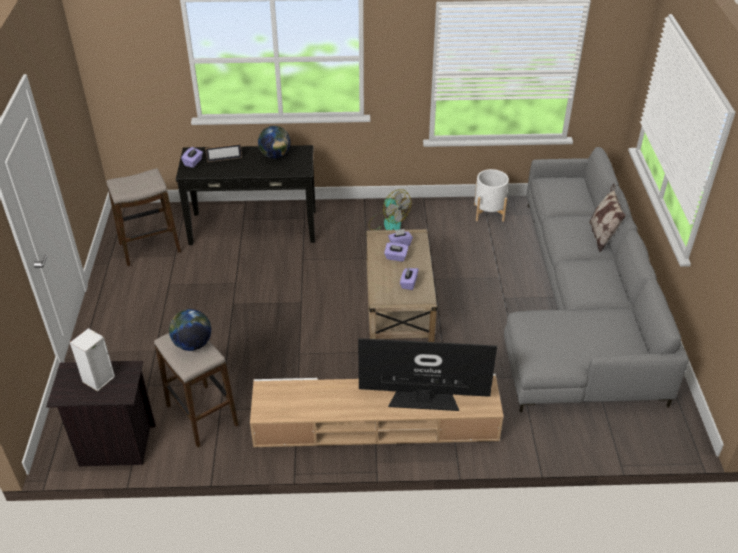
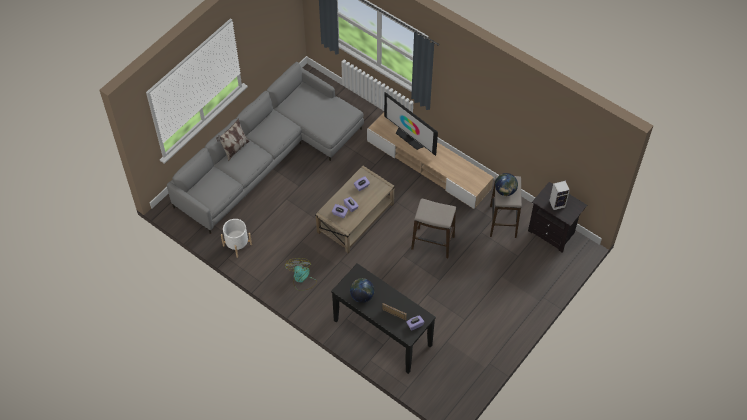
camera: 140 degrees left, 15 degrees up
stool [106,168,181,266] -> stool moved to [411,198,456,258]

